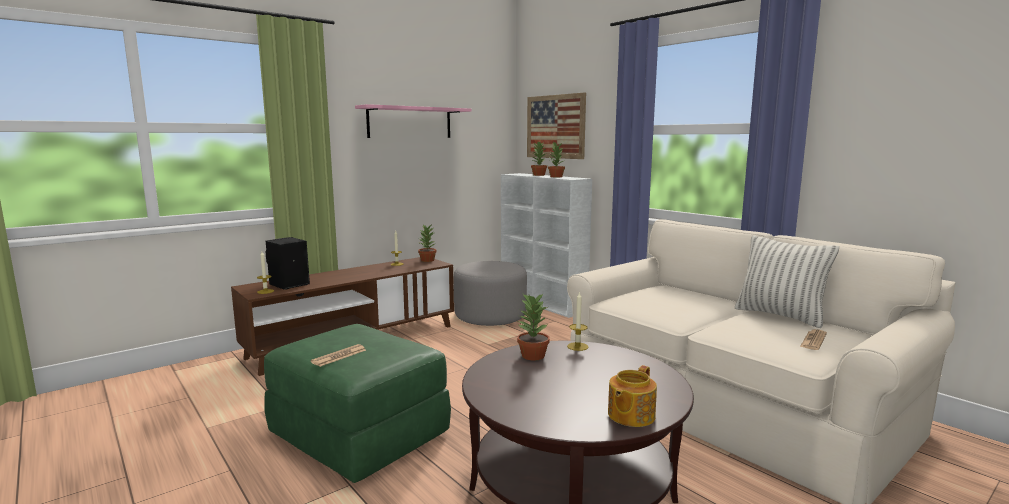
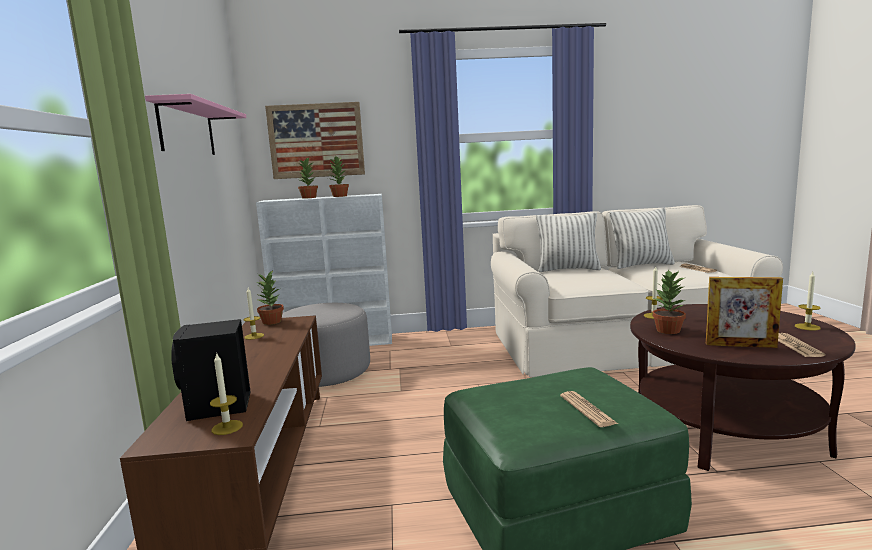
camera: 55 degrees left, 0 degrees up
teapot [608,365,657,427] -> candle [795,272,821,331]
none -> pillow [536,212,601,272]
none -> picture frame [706,277,783,348]
none -> newspaper [778,333,825,357]

